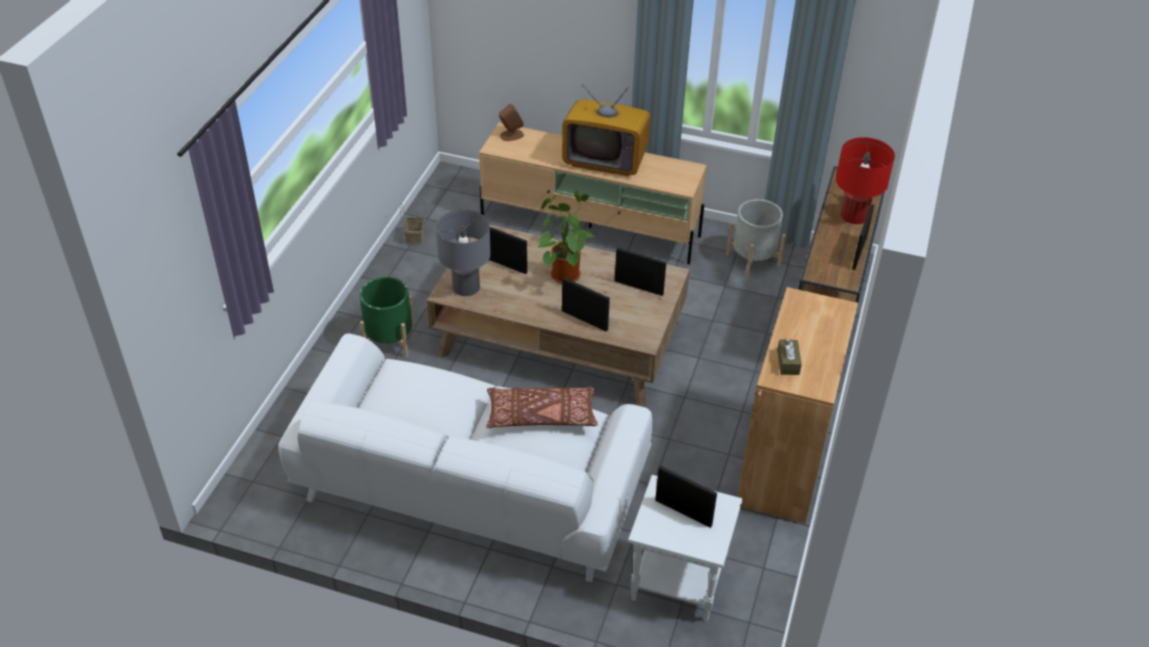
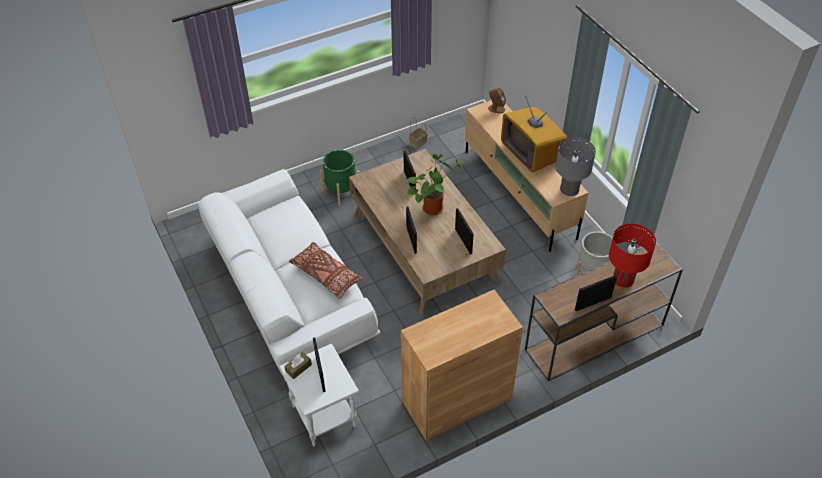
camera: 45 degrees right, 5 degrees up
grey table lamp [436,210,491,296] -> grey table lamp moved to [555,137,596,196]
brown tissue box [777,339,802,375] -> brown tissue box moved to [284,352,312,379]

